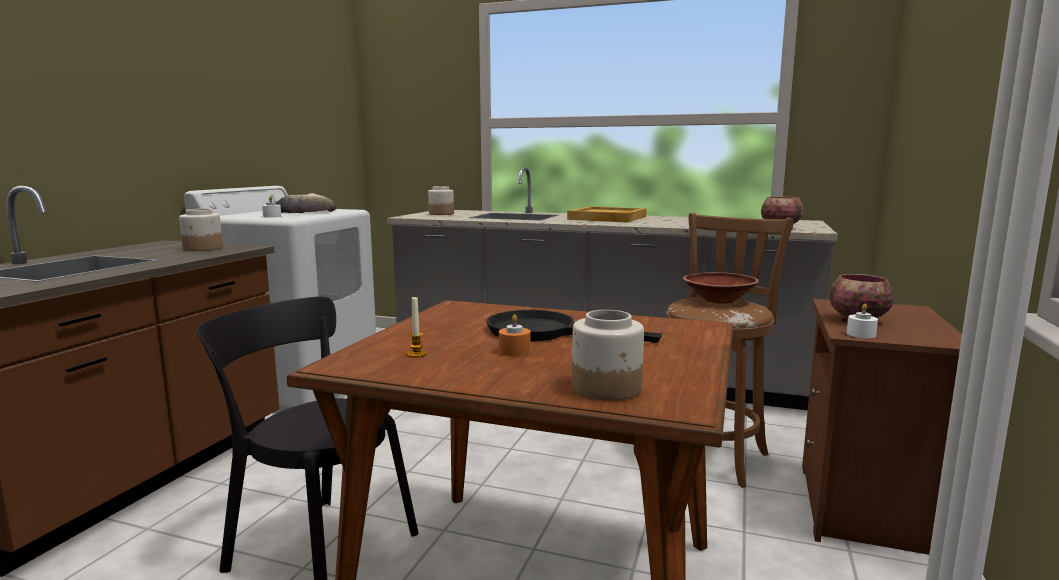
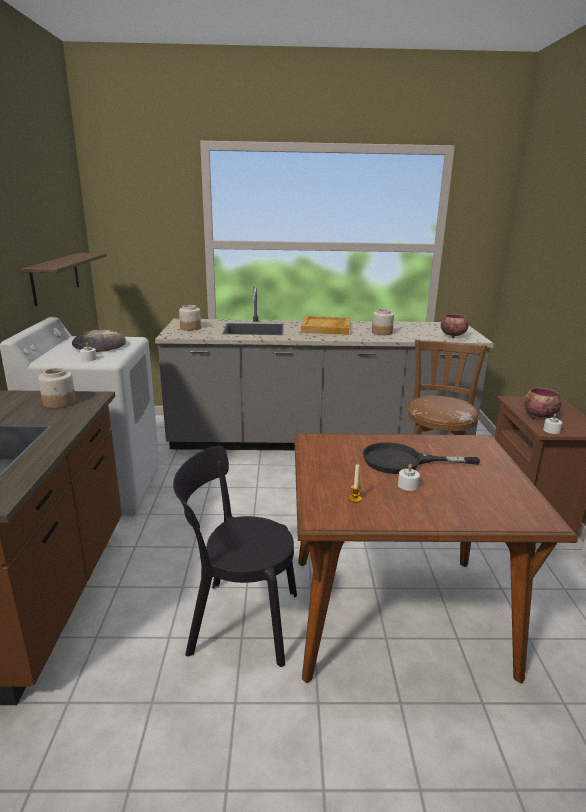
camera: 20 degrees left, 10 degrees up
orange candle [499,314,530,356] -> white candle [398,464,420,491]
jar [572,310,644,401] -> jar moved to [372,309,394,335]
brown bowl [683,272,759,304] -> none
none -> shelf [22,253,107,306]

